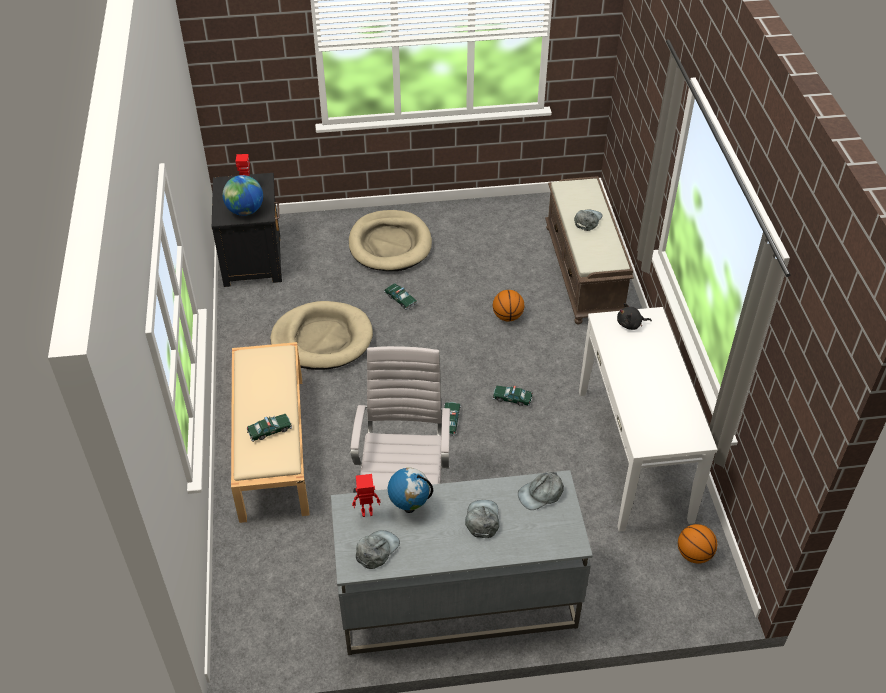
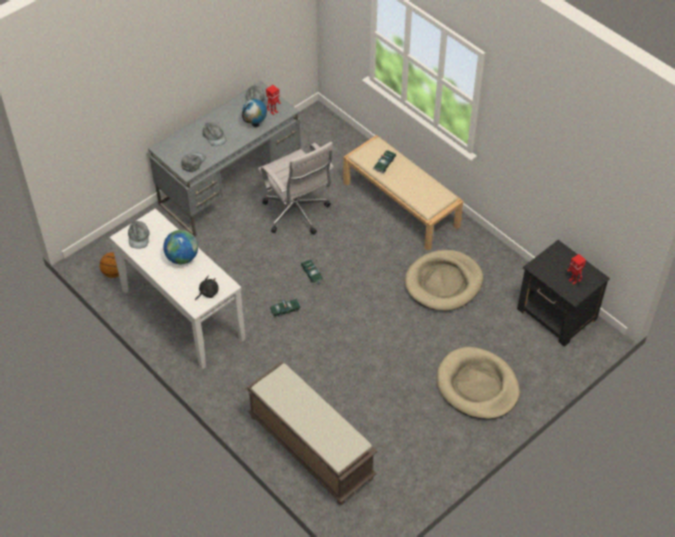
camera: 145 degrees right, 5 degrees up
globe [223,175,263,216] -> globe moved to [163,230,198,264]
toy car [384,283,418,310] -> none
basketball [493,290,524,321] -> none
grey cap [574,210,602,231] -> grey cap moved to [128,221,149,249]

